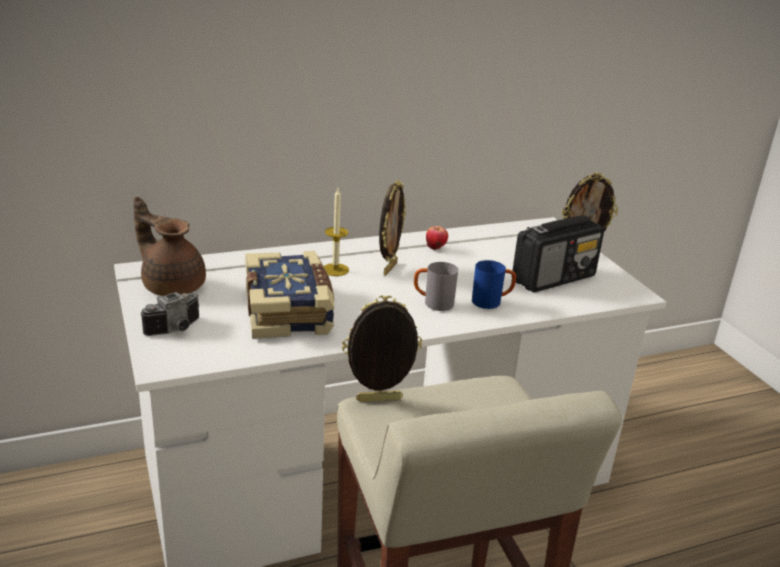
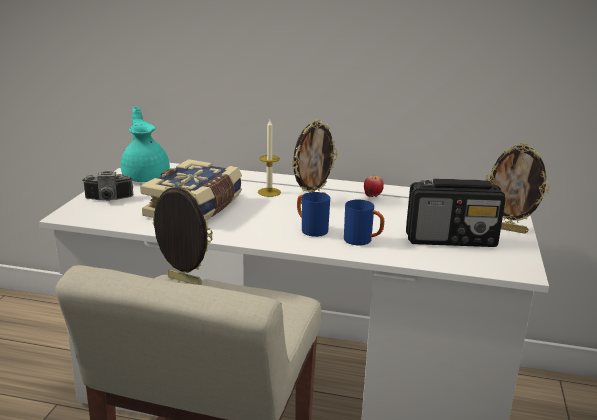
camera: 35 degrees right, 5 degrees down
brown teapot [133,197,206,296] -> turquoise teapot [121,106,170,182]
grey mug [414,262,458,311] -> blue mug [297,192,330,237]

